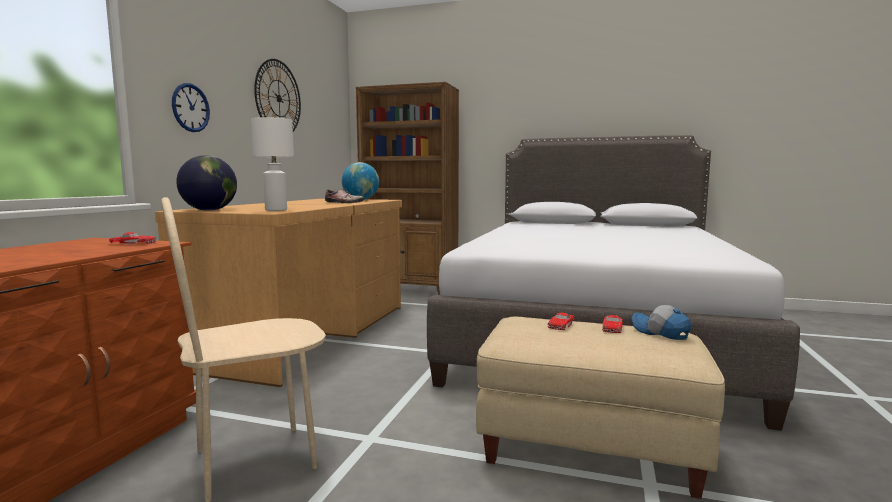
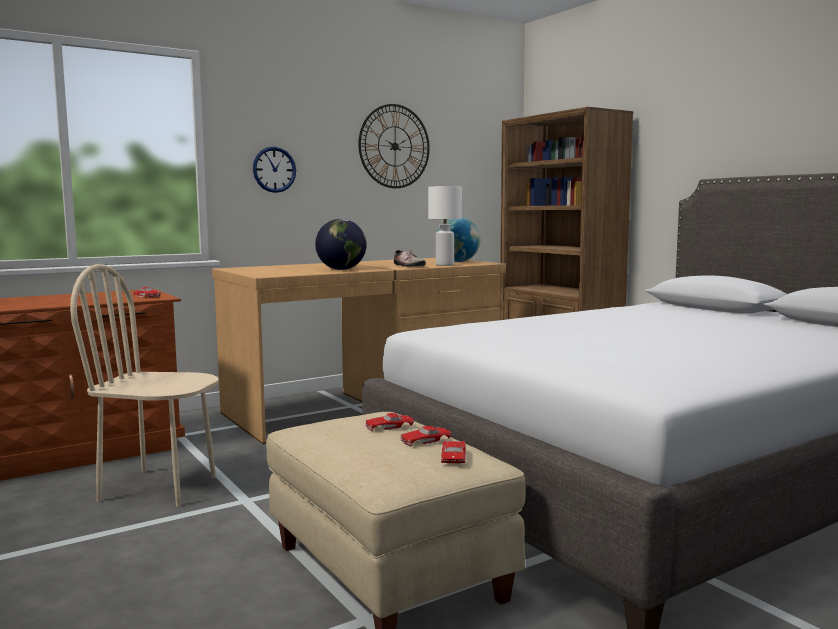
camera: 40 degrees right, 0 degrees up
globe [176,155,237,211] -> globe moved to [315,219,367,270]
white table lamp [251,117,294,211] -> white table lamp moved to [428,186,462,266]
cap [631,305,692,340] -> red toy car [441,441,466,463]

